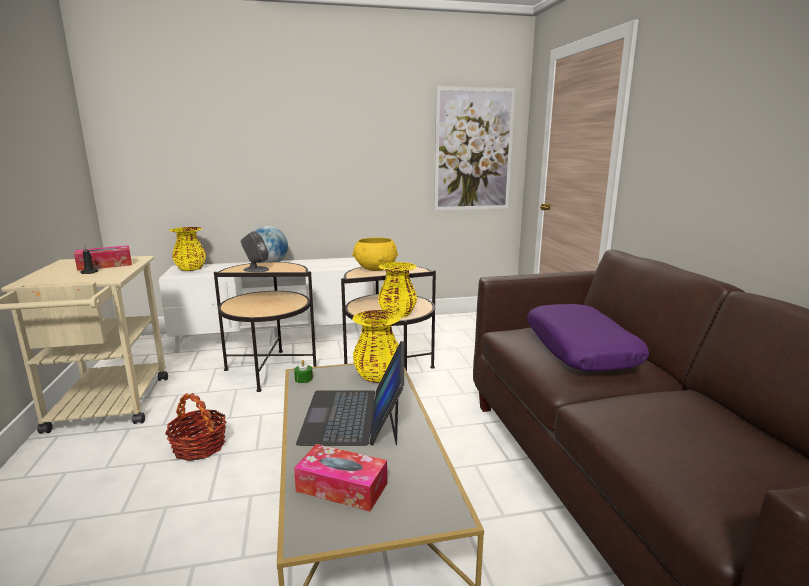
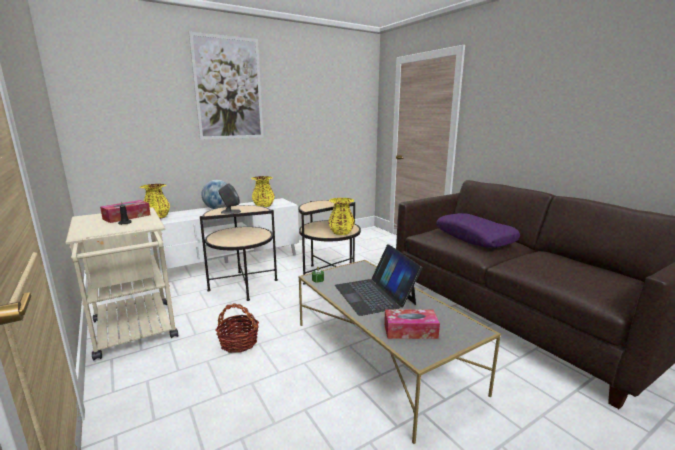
camera: 20 degrees left, 0 degrees up
yellow bowl [352,238,398,271] -> none
yellow vase [352,310,401,383] -> yellow vase moved to [251,176,275,207]
picture [434,86,516,210] -> picture moved to [189,32,263,140]

